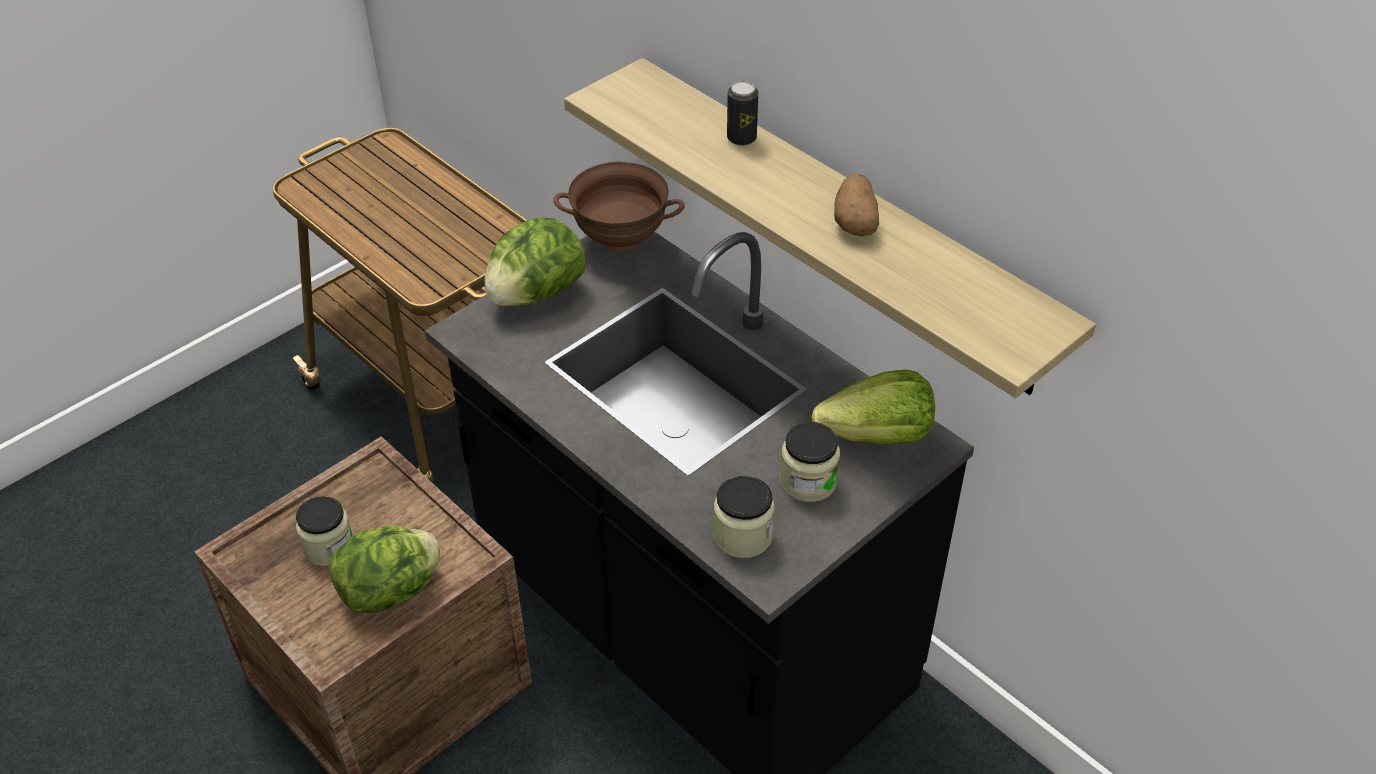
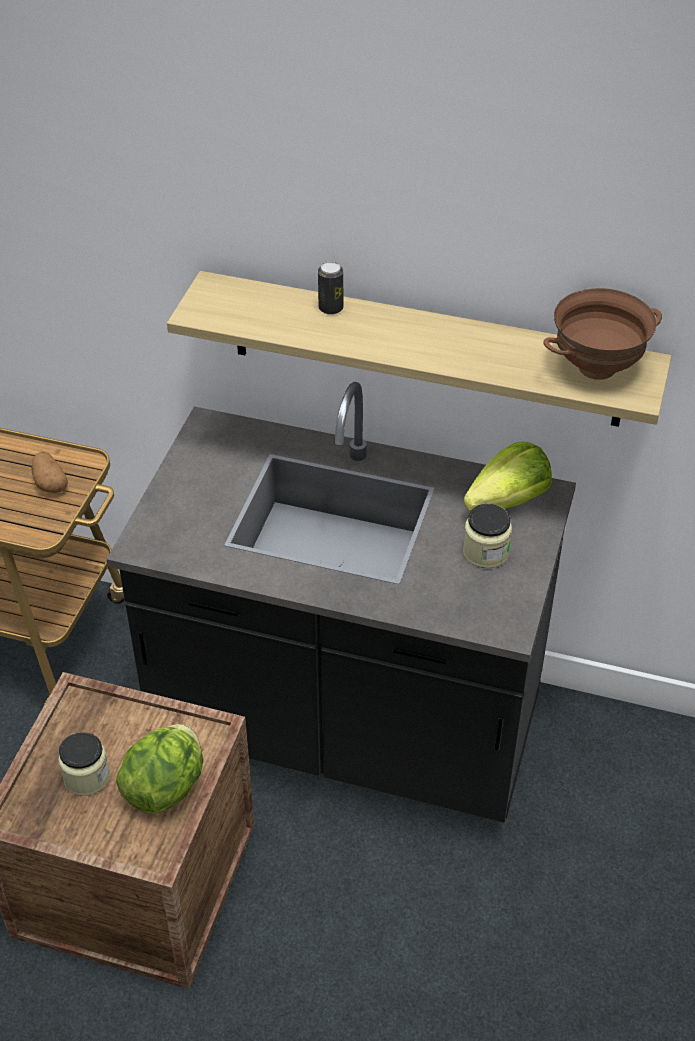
camera: 30 degrees left, 0 degrees up
lettuce [484,217,586,306] -> none
brown bowl [554,162,685,252] -> brown bowl moved to [544,288,662,380]
jar [714,476,774,558] -> none
potato [834,174,879,237] -> potato moved to [31,452,68,493]

